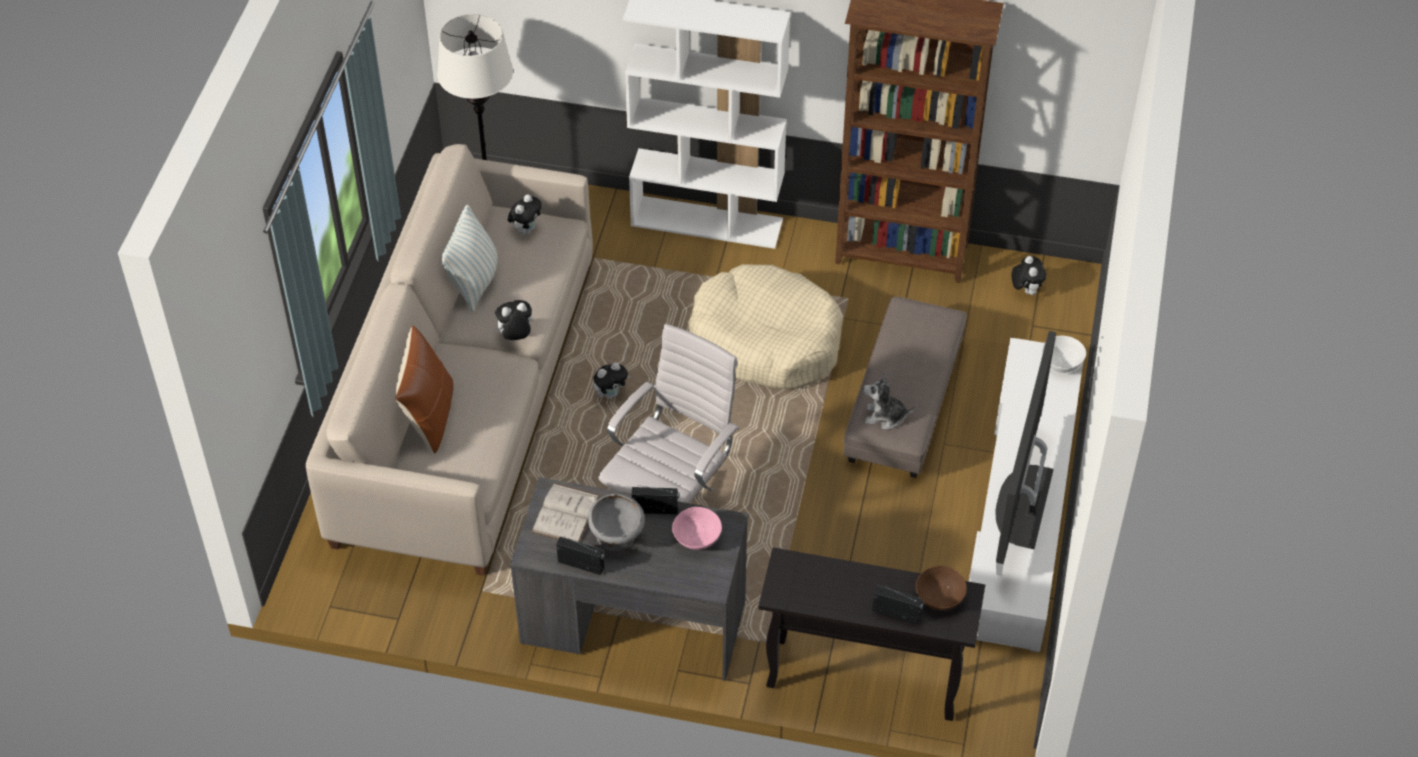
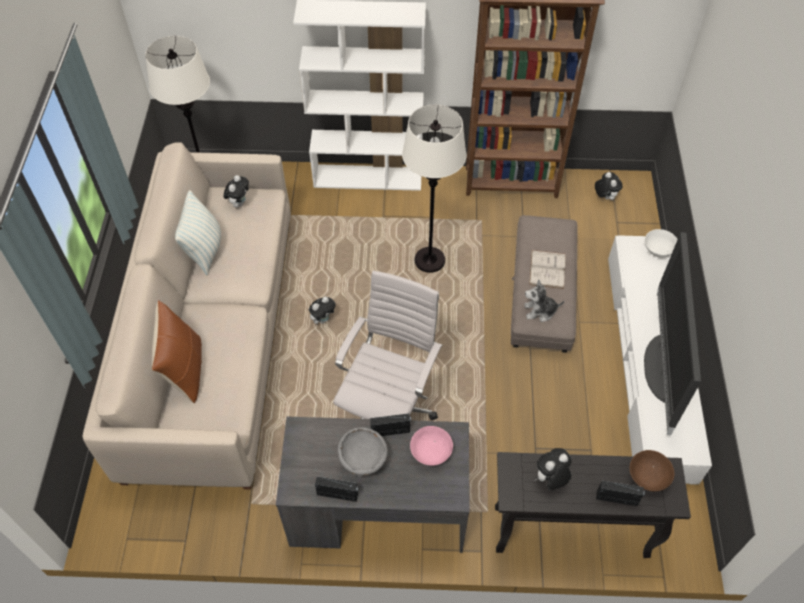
camera: 10 degrees left, 5 degrees up
plush toy [493,300,533,340] -> plush toy moved to [534,448,572,490]
white book [532,483,600,542] -> white book moved to [529,250,566,289]
beige dog bed [688,264,843,389] -> white floor lamp [402,105,466,273]

